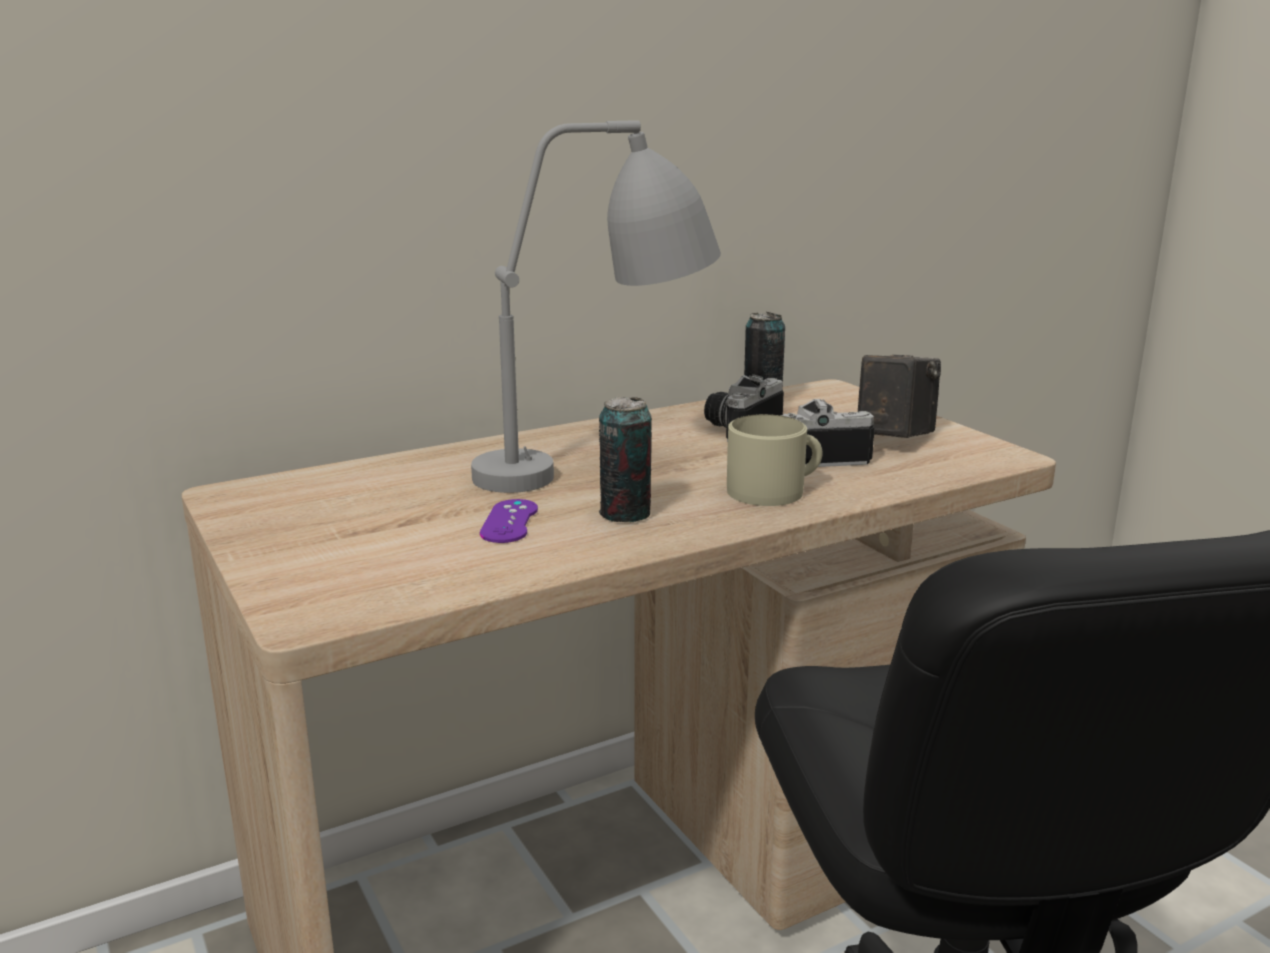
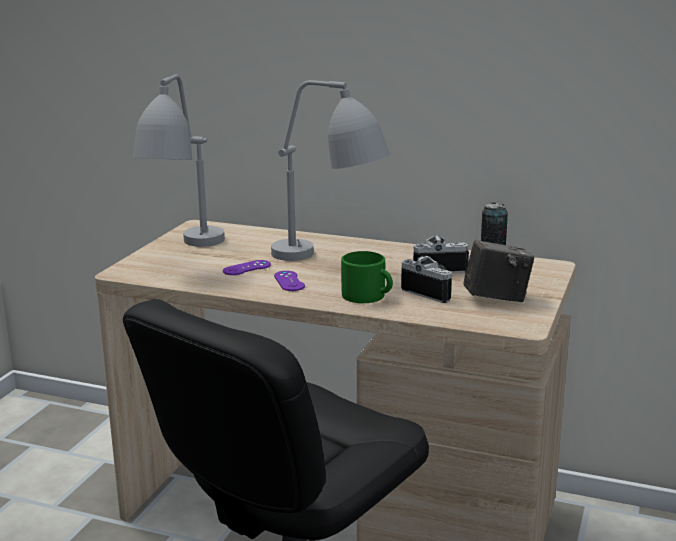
camera: 50 degrees right, 0 degrees up
can [599,397,652,522] -> purple game controller [274,271,305,291]
beige mug [727,414,822,506] -> green mug [341,251,393,303]
none -> grey table lamp [133,74,225,247]

